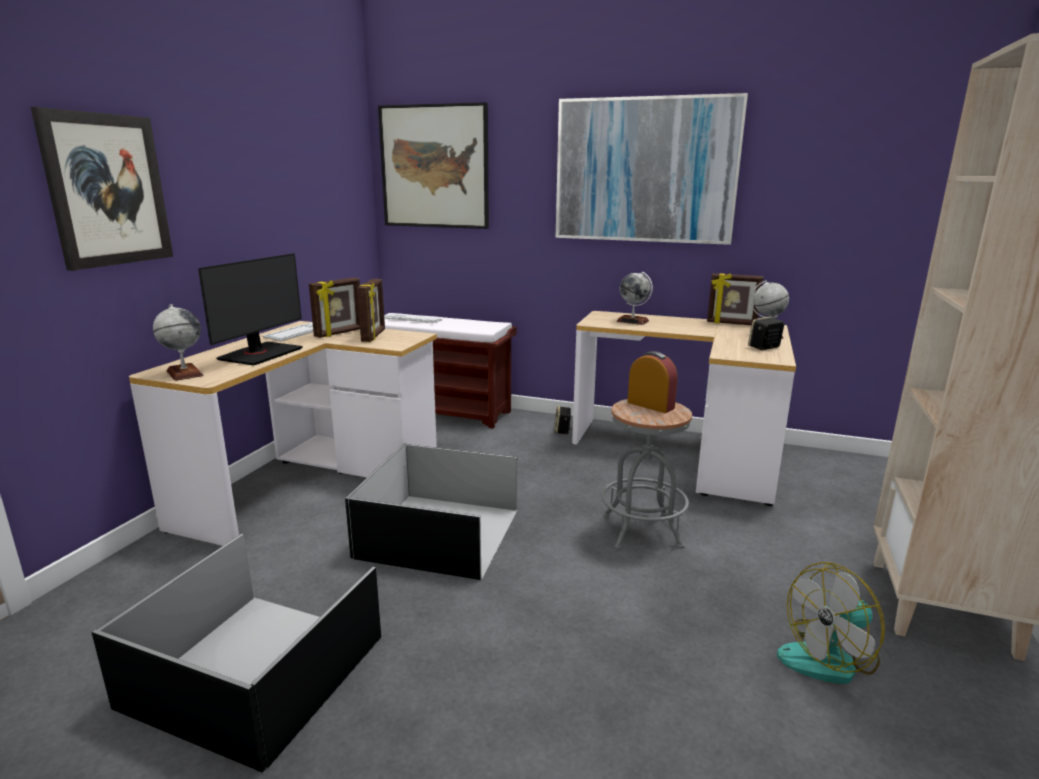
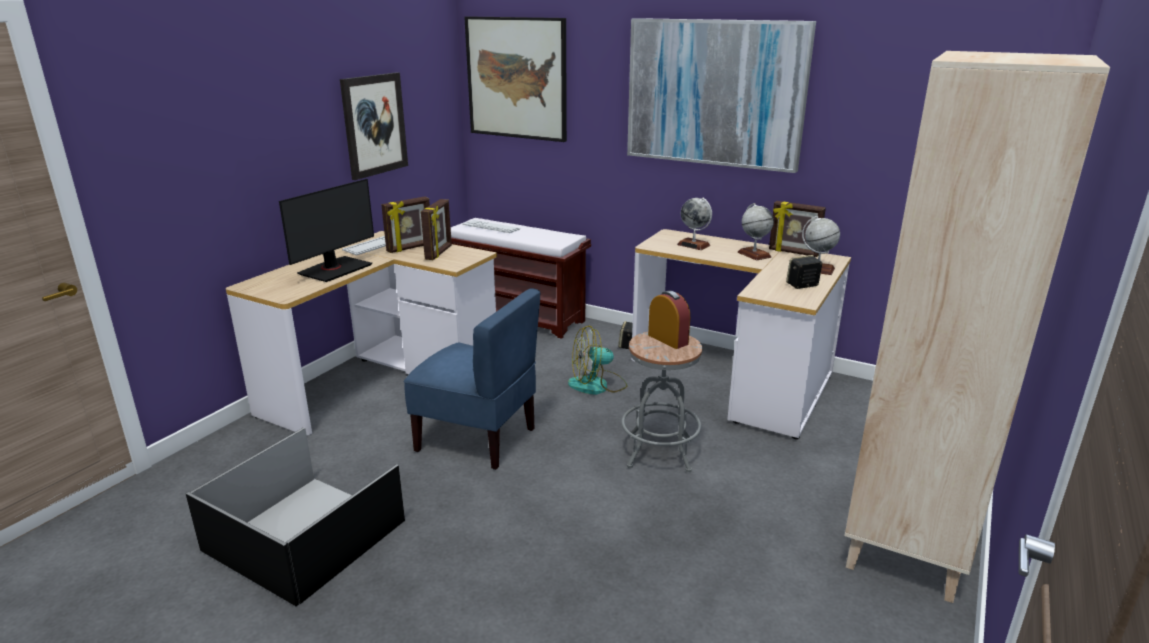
camera: 10 degrees right, 5 degrees up
picture [31,107,173,271] -> picture moved to [340,72,408,180]
globe [153,304,204,381] -> globe moved to [737,203,774,261]
black storage box [345,443,517,580] -> blue chair [403,288,540,470]
fan [777,562,885,684] -> fan moved to [568,326,627,395]

